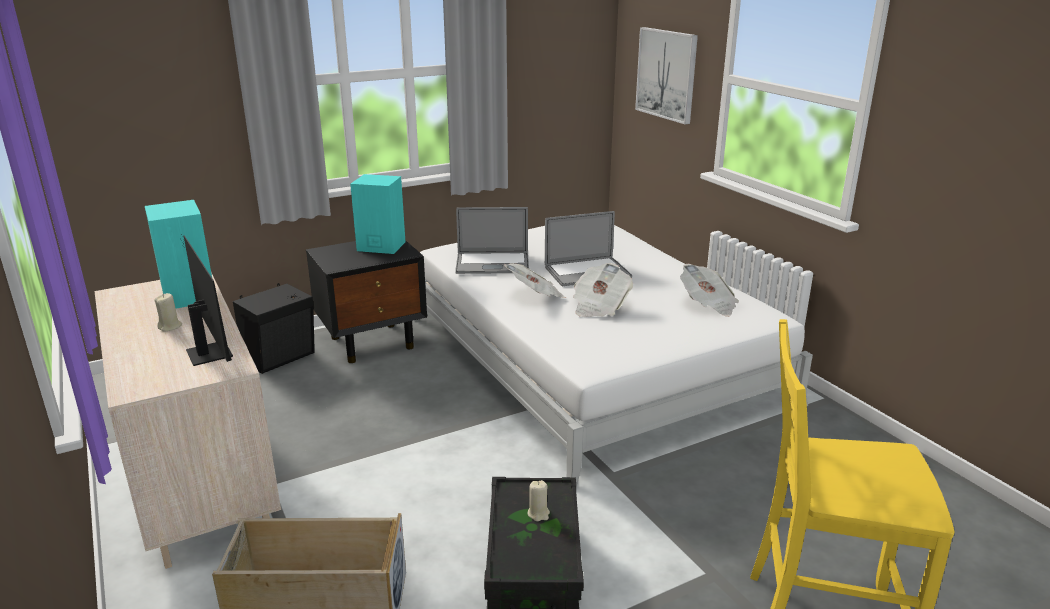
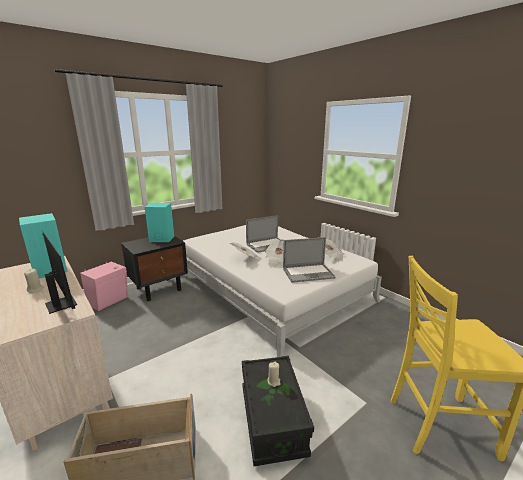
camera: 10 degrees left, 5 degrees down
black speaker [233,283,315,374] -> pink speaker [80,262,128,311]
laptop [455,207,529,274] -> laptop moved to [283,237,336,283]
picture [635,27,698,124] -> none

